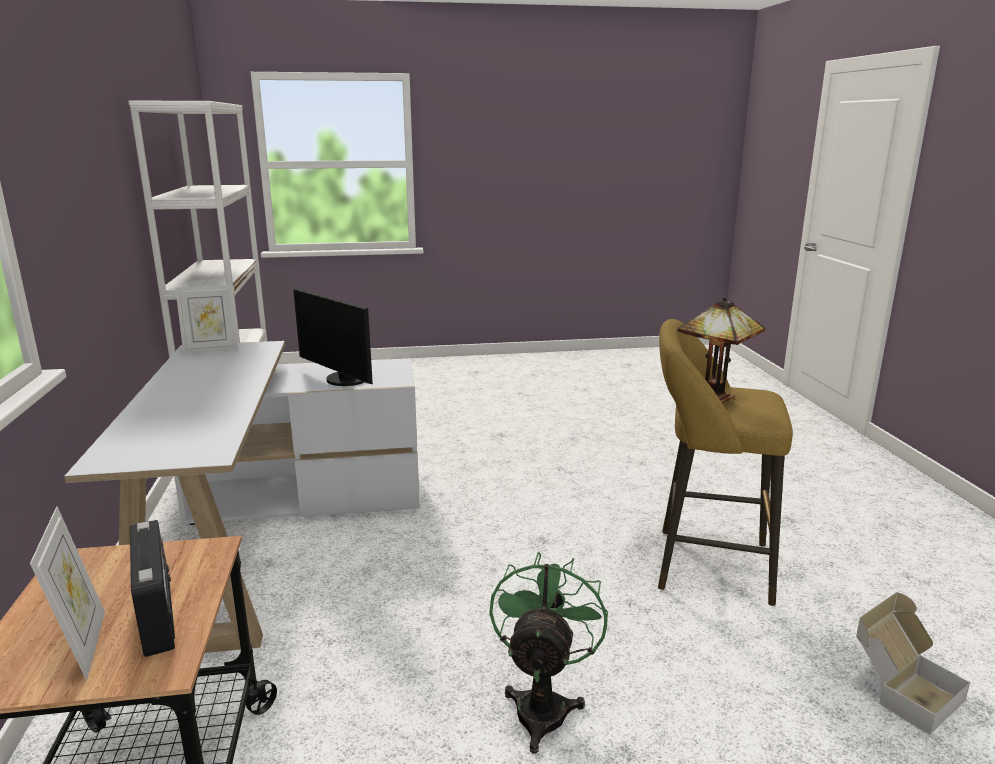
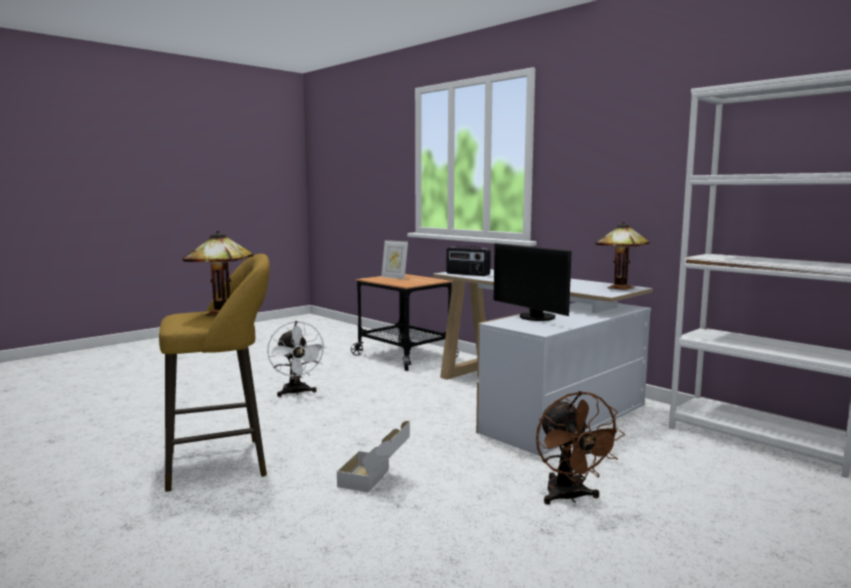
camera: 145 degrees right, 10 degrees down
radio [130,520,175,657] -> radio moved to [446,246,491,276]
picture frame [175,285,238,354] -> table lamp [595,221,650,290]
monitor [293,288,373,386] -> monitor turned 135 degrees counterclockwise [494,243,572,321]
green fan [489,552,608,753] -> white fan [267,321,326,397]
cardboard box [856,592,970,735] -> cardboard box moved to [337,421,410,493]
none -> brown fan [536,391,625,505]

